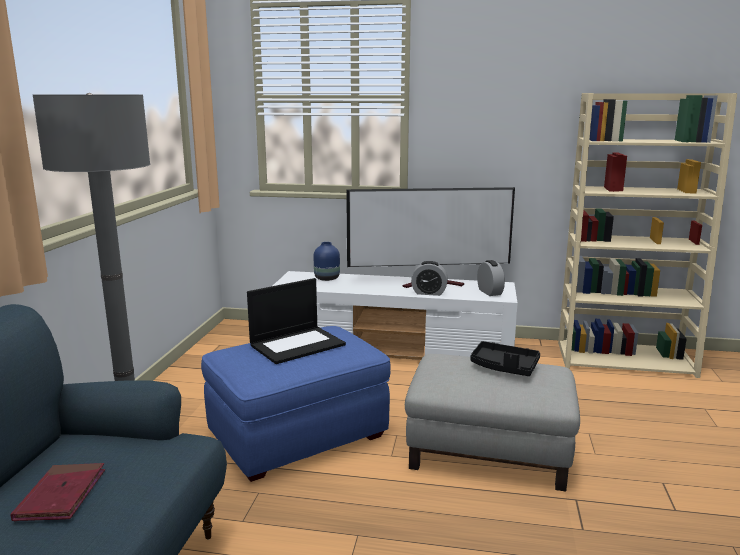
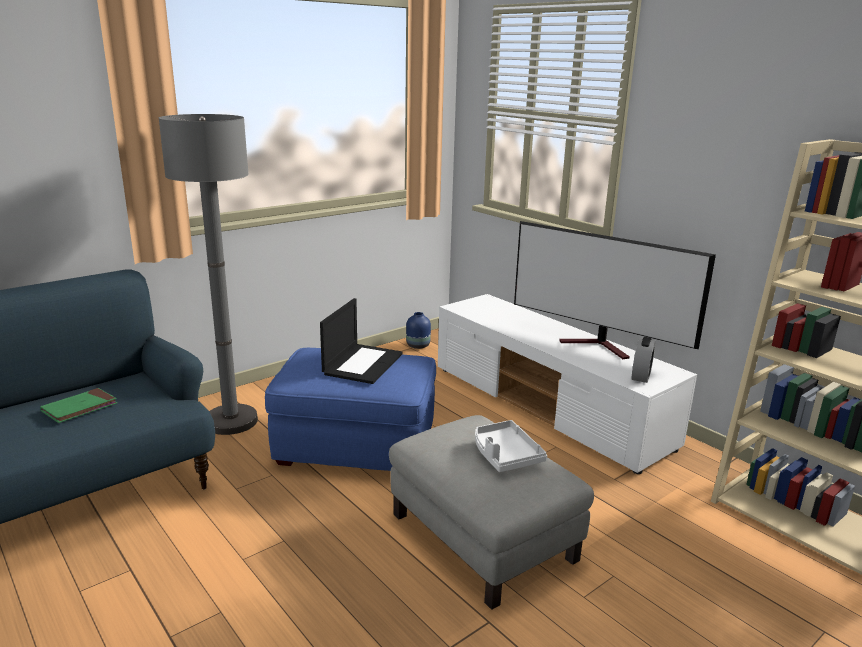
camera: 40 degrees right, 5 degrees up
red book [10,463,105,521] -> green book [40,388,117,423]
laptop [247,278,346,364] -> laptop turned 75 degrees counterclockwise [320,298,403,384]
blue vase [314,242,340,281] -> blue vase moved to [406,312,431,349]
alarm clock [411,261,448,296] -> none
black tray [470,341,540,376] -> white tray [475,420,547,472]

